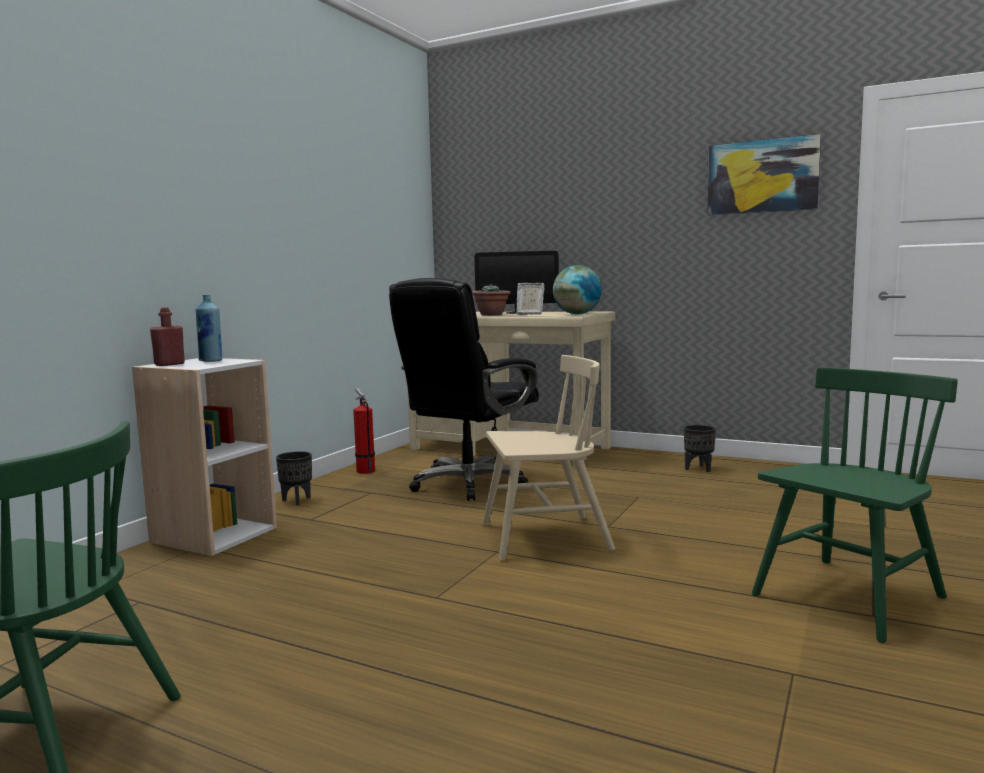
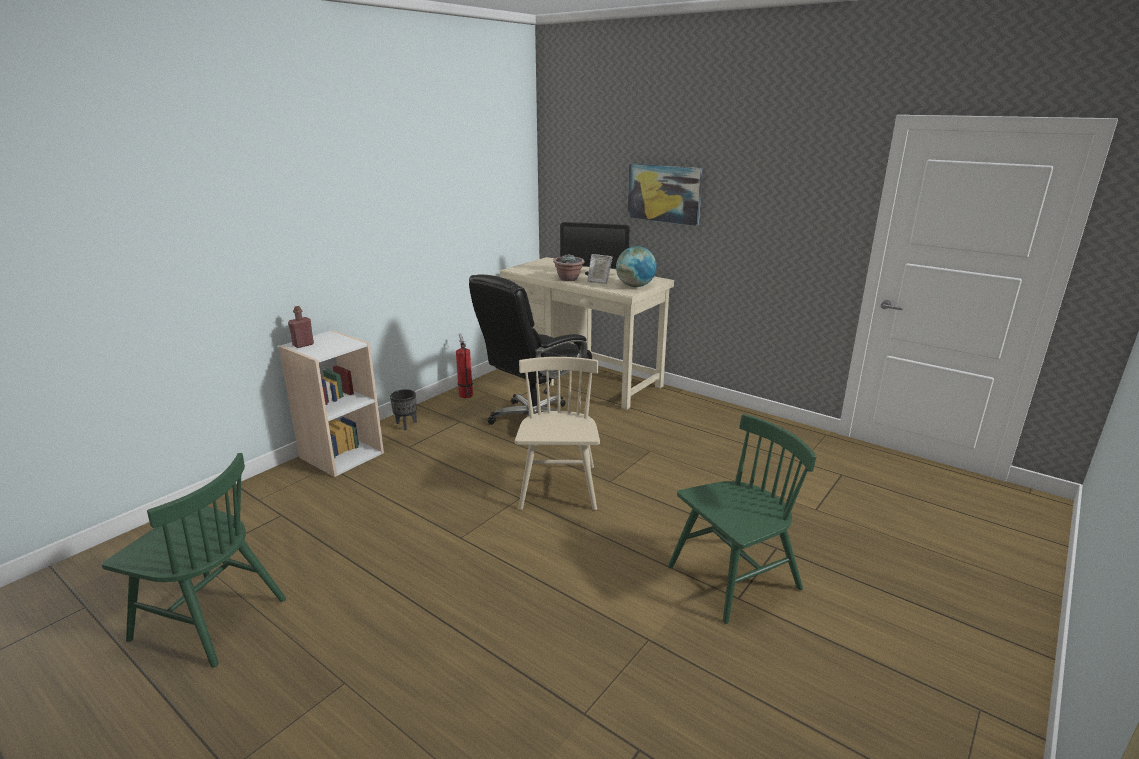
camera: 10 degrees right, 15 degrees up
blue bottle [196,295,222,362] -> none
beige chair [483,355,615,561] -> beige chair turned 90 degrees counterclockwise [515,357,600,510]
black planter [684,425,716,472] -> none
picture [708,134,821,216] -> picture moved to [627,163,703,226]

